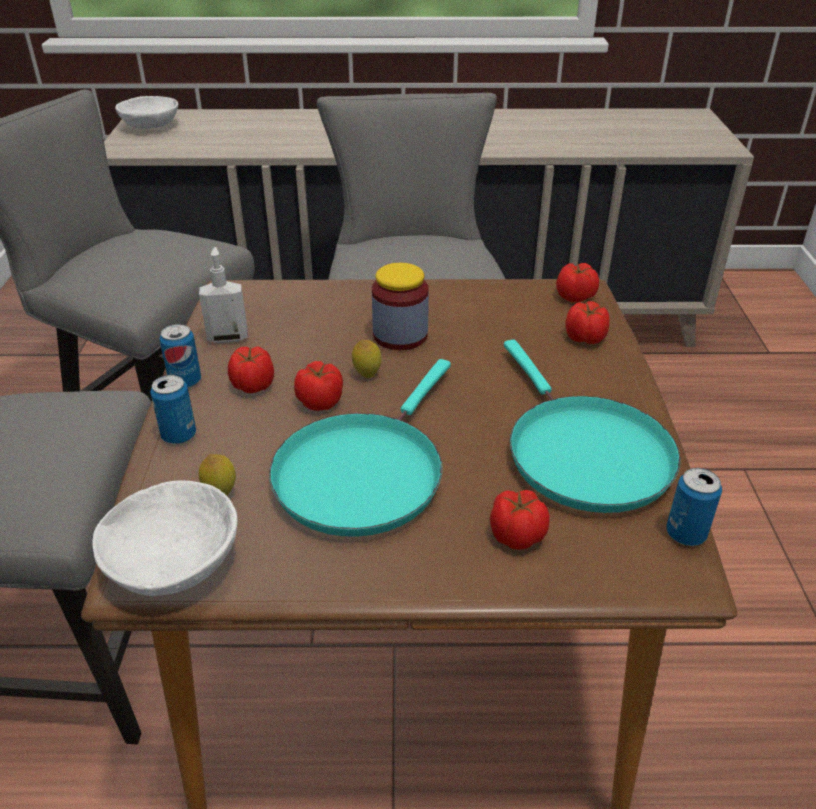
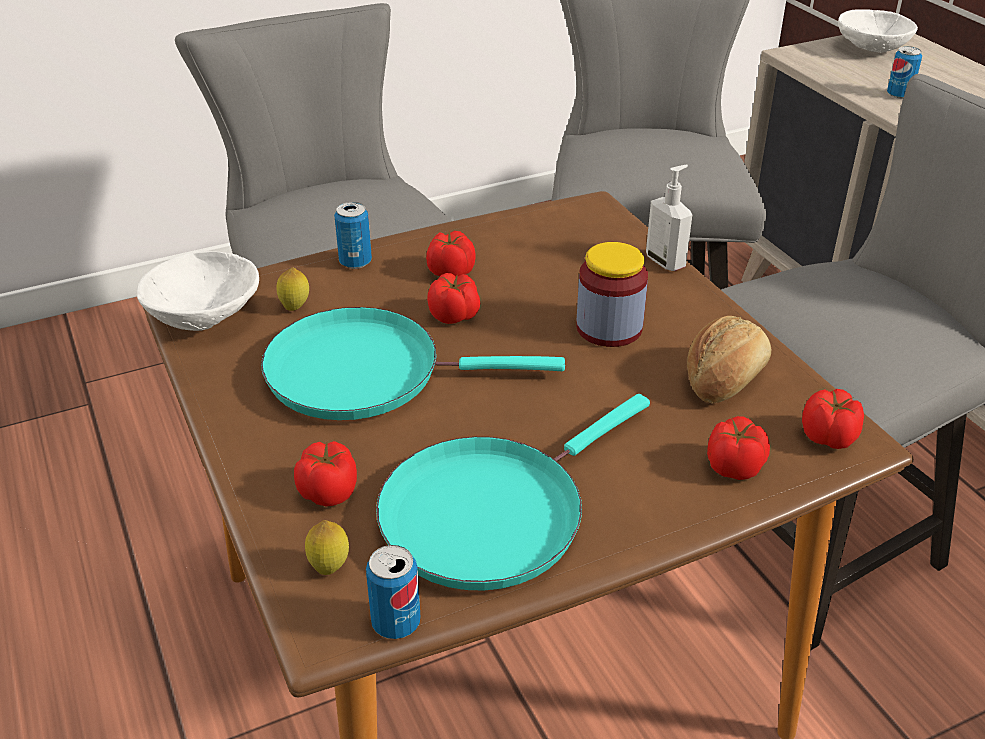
camera: 65 degrees right, 0 degrees up
can [159,324,201,388] -> can moved to [887,46,922,99]
soap dispenser [199,247,248,343] -> soap dispenser moved to [646,165,692,271]
lemon [352,340,381,378] -> lemon moved to [305,520,349,575]
none -> bread [687,316,771,403]

